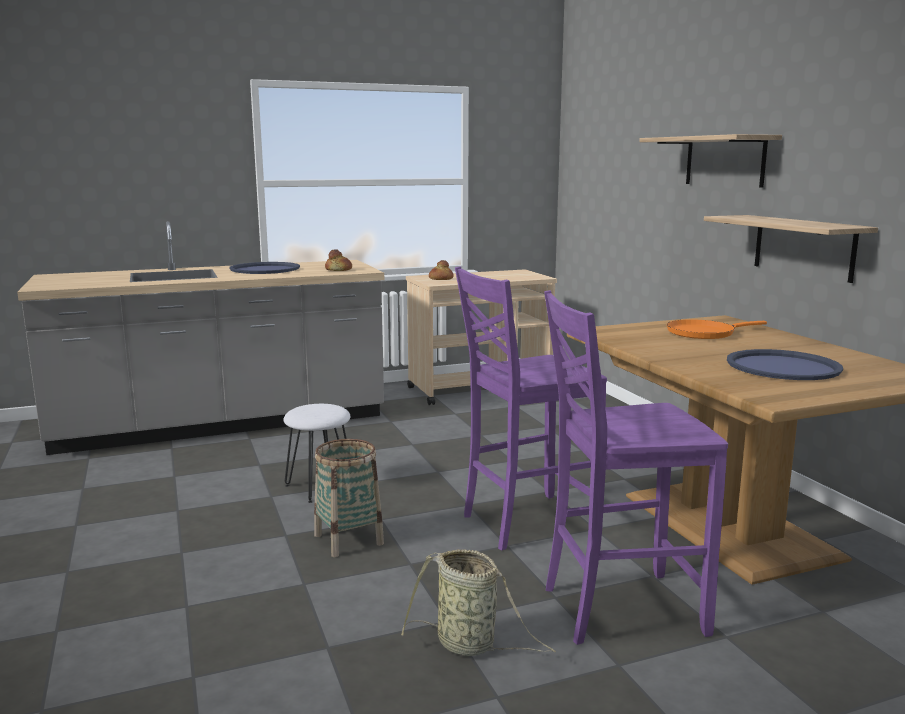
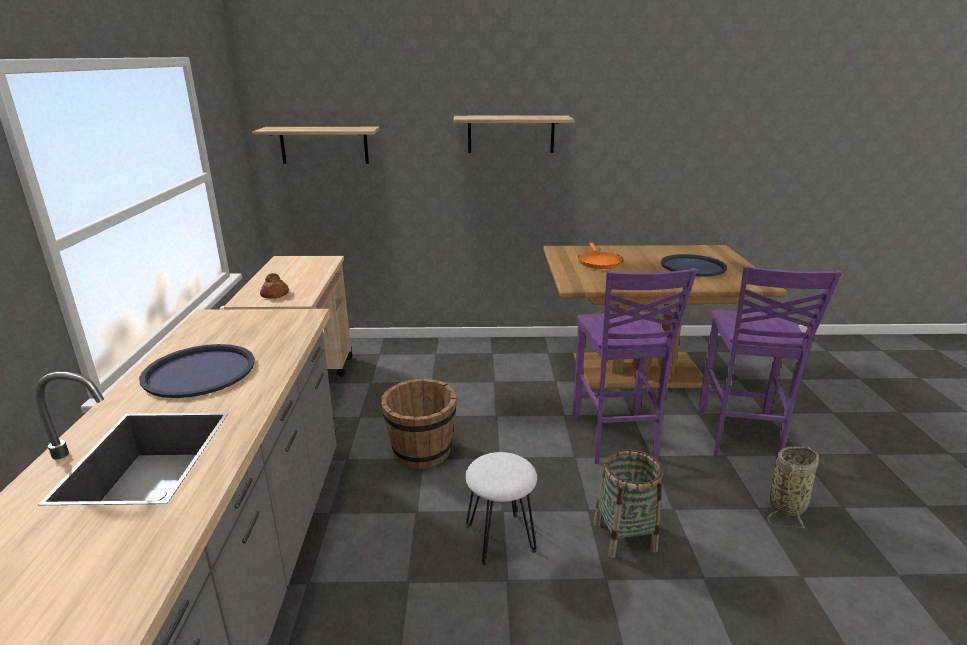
camera: 70 degrees left, 10 degrees up
bread [325,249,352,271] -> none
shelf [704,215,878,283] -> shelf moved to [252,127,380,164]
none -> brown bucket [381,379,457,469]

